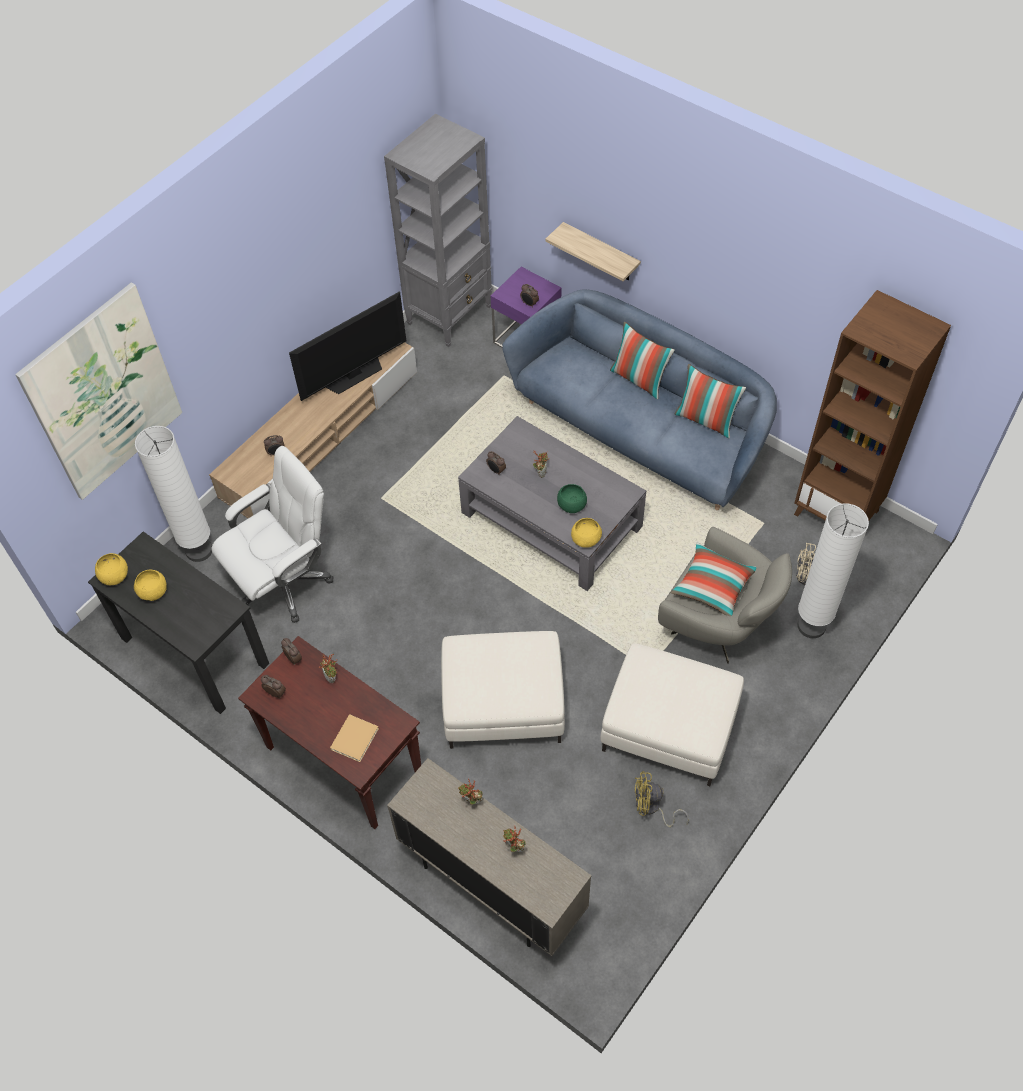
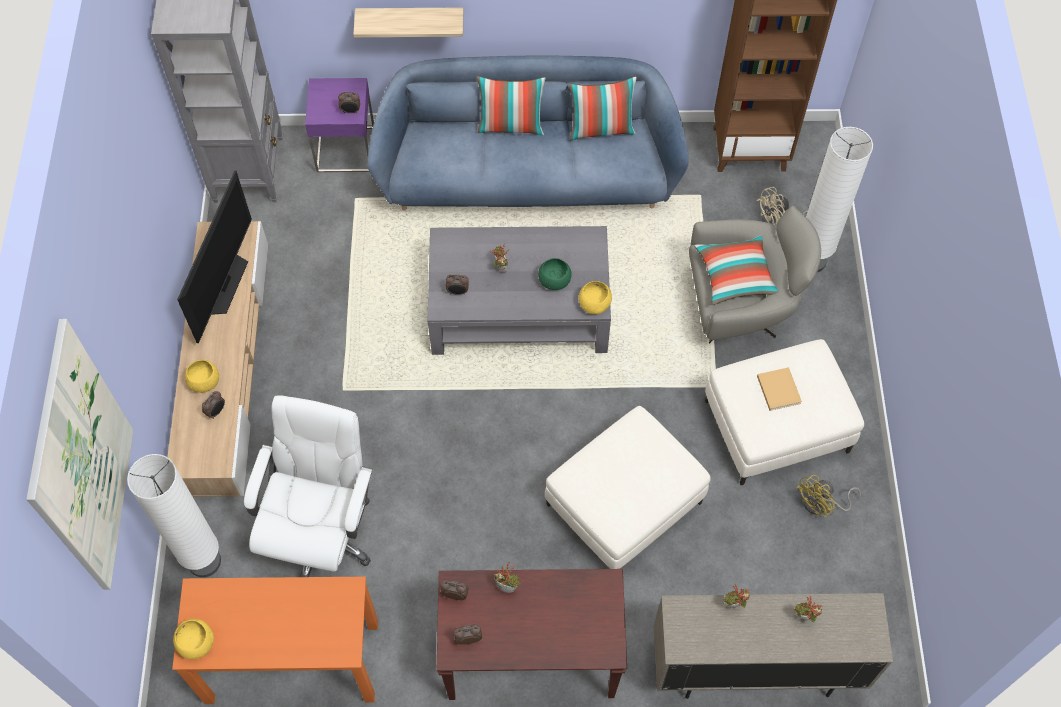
camera: 40 degrees left, 5 degrees up
black desk [88,531,269,714] -> orange desk [172,577,378,704]
yellow bowl [134,570,167,601] -> yellow bowl moved to [185,360,219,393]
beige book [330,714,379,762] -> beige book moved to [757,367,802,411]

